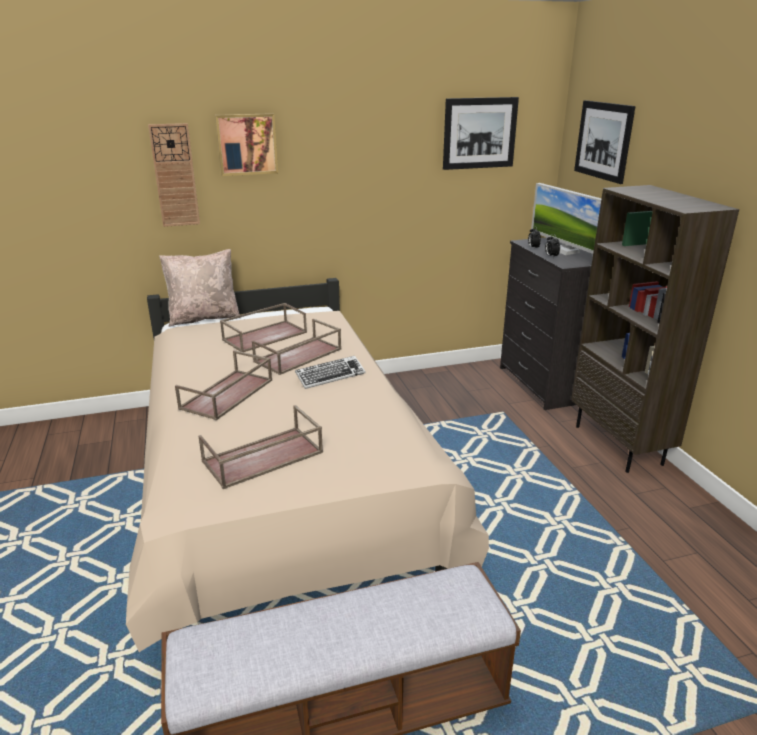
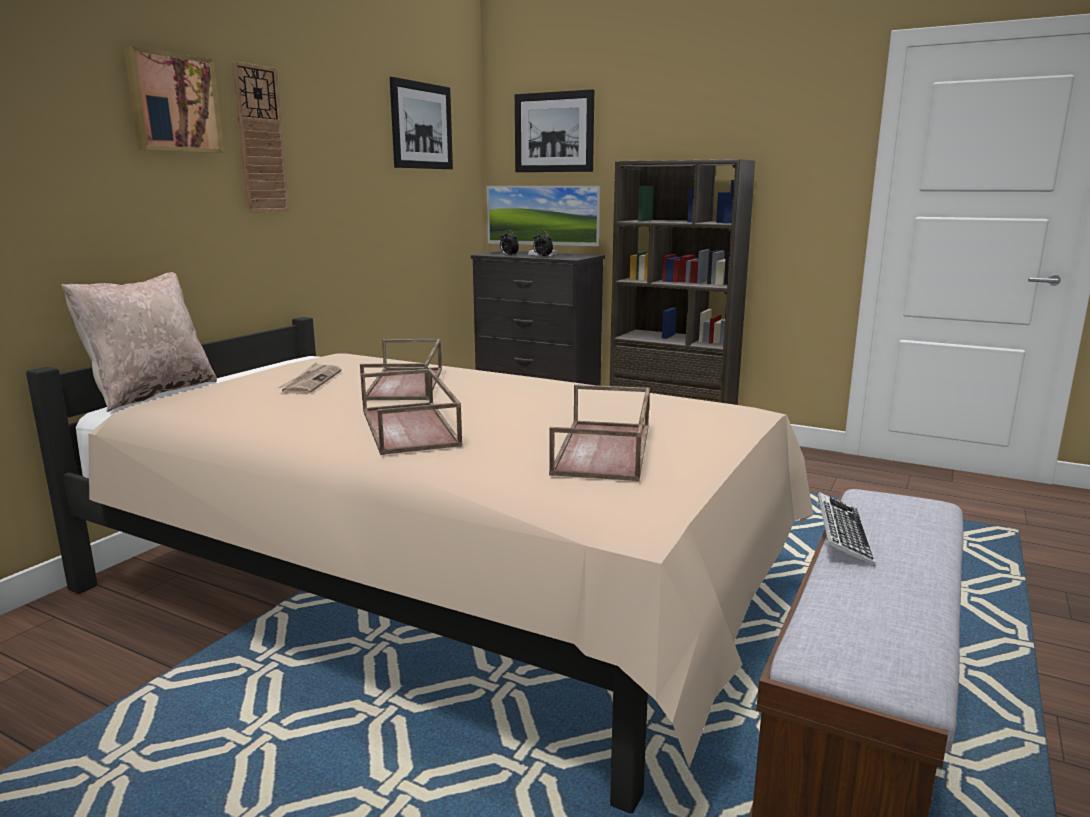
camera: 45 degrees left, 10 degrees down
wall clock [148,123,200,227] -> wall clock moved to [232,61,290,212]
brown tray [220,303,307,352] -> newspaper [278,362,342,394]
keyboard [295,356,365,389] -> keyboard moved to [816,492,876,567]

